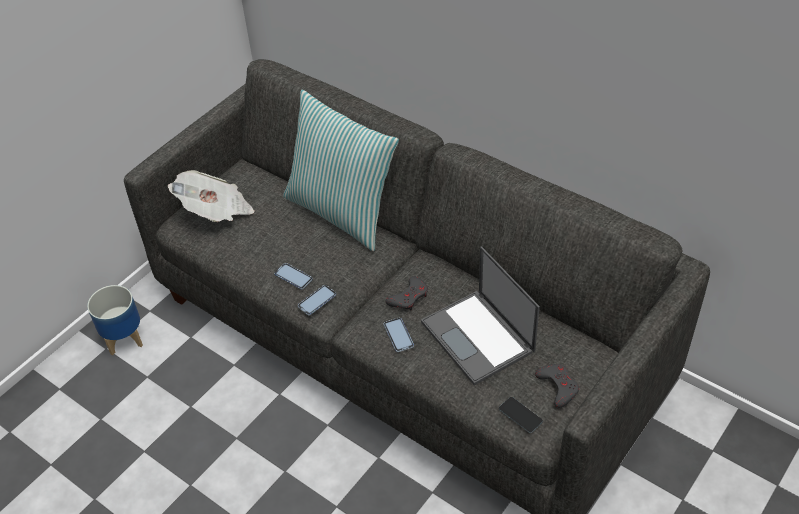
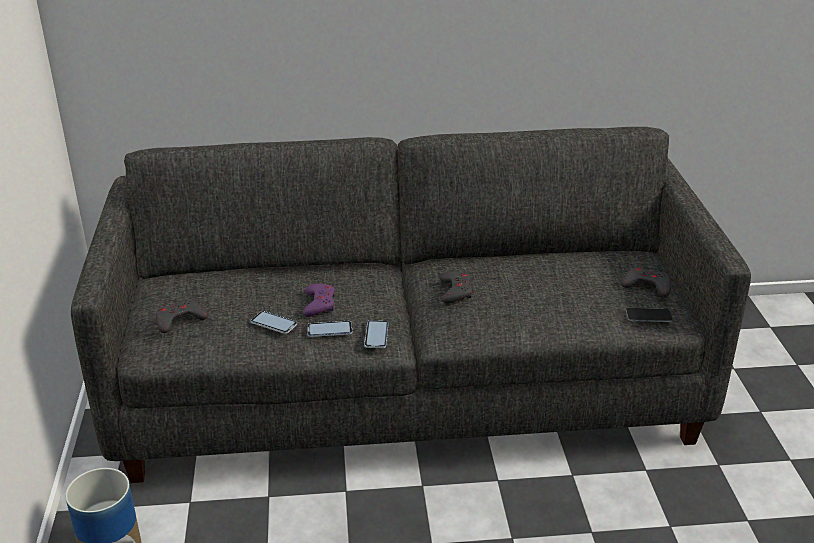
camera: 45 degrees left, 15 degrees down
newspaper [168,170,254,222] -> grey game controller [156,299,208,333]
pillow [283,90,399,251] -> none
phone [384,318,414,352] -> phone moved to [251,311,297,334]
laptop [421,246,540,386] -> none
none -> purple game controller [303,284,335,317]

